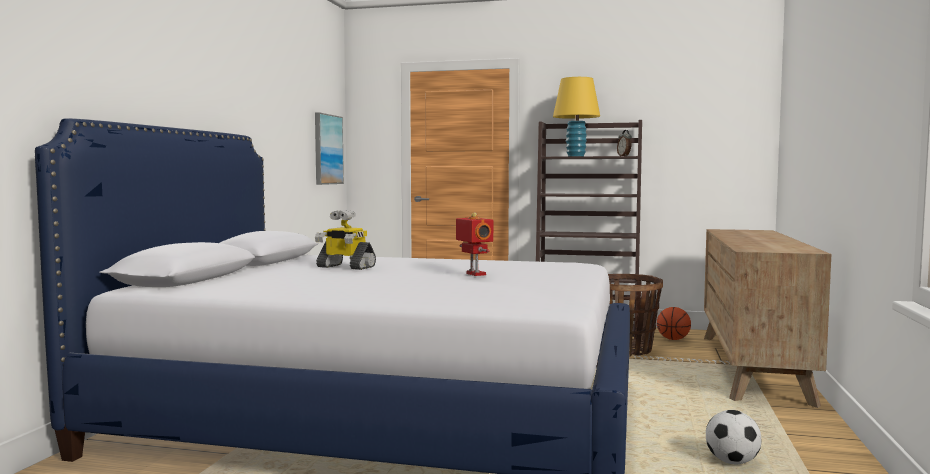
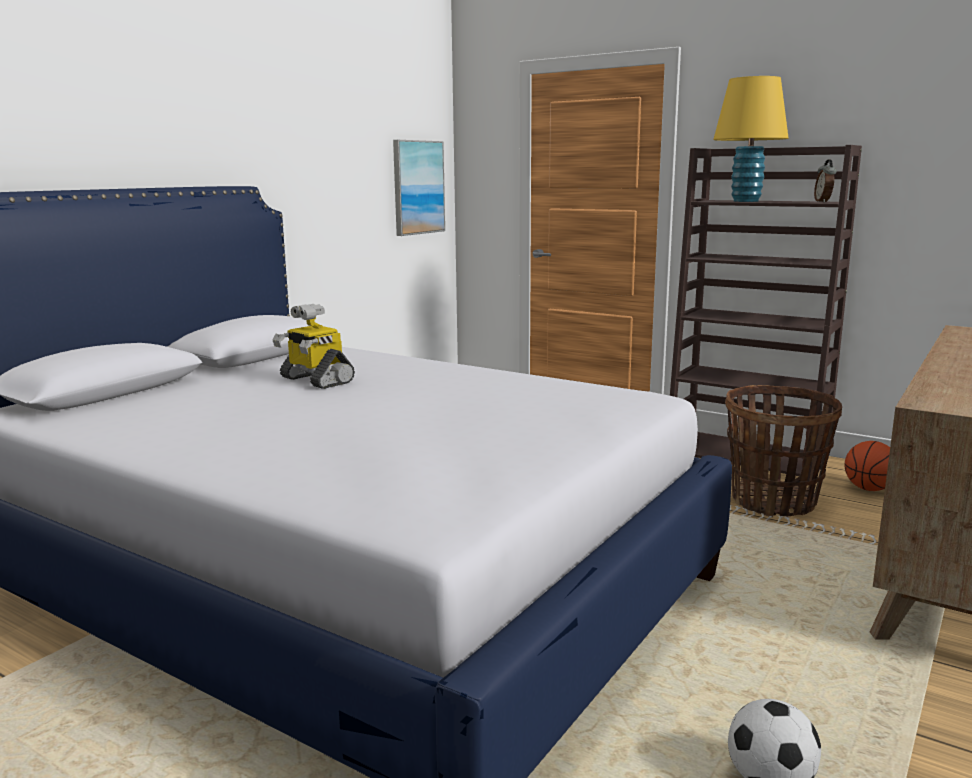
camera: 20 degrees right, 10 degrees up
toy robot [456,212,493,276] -> none

